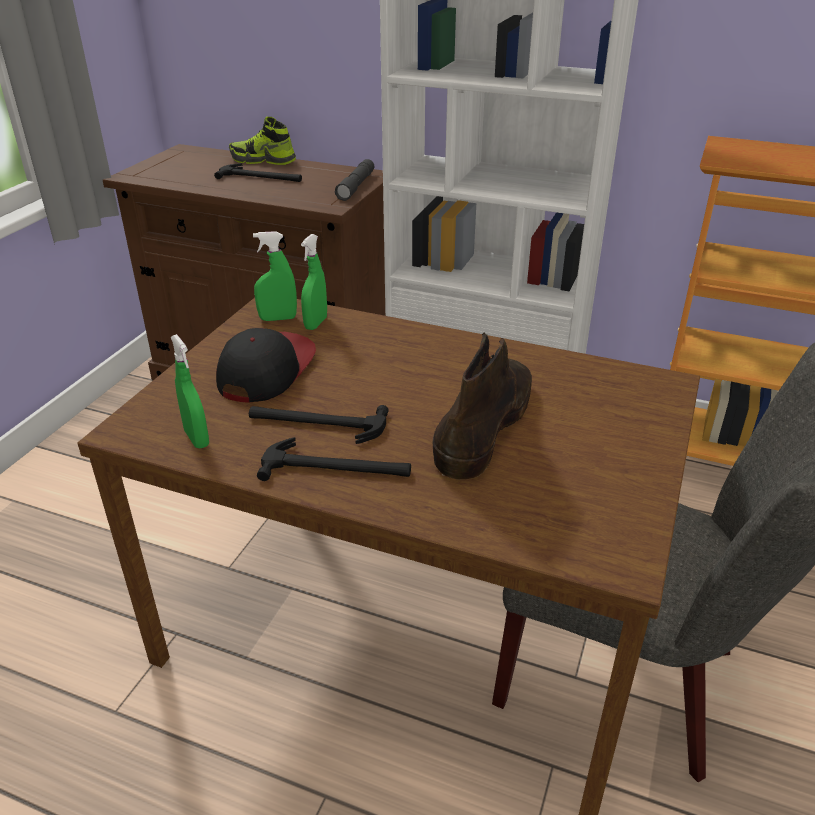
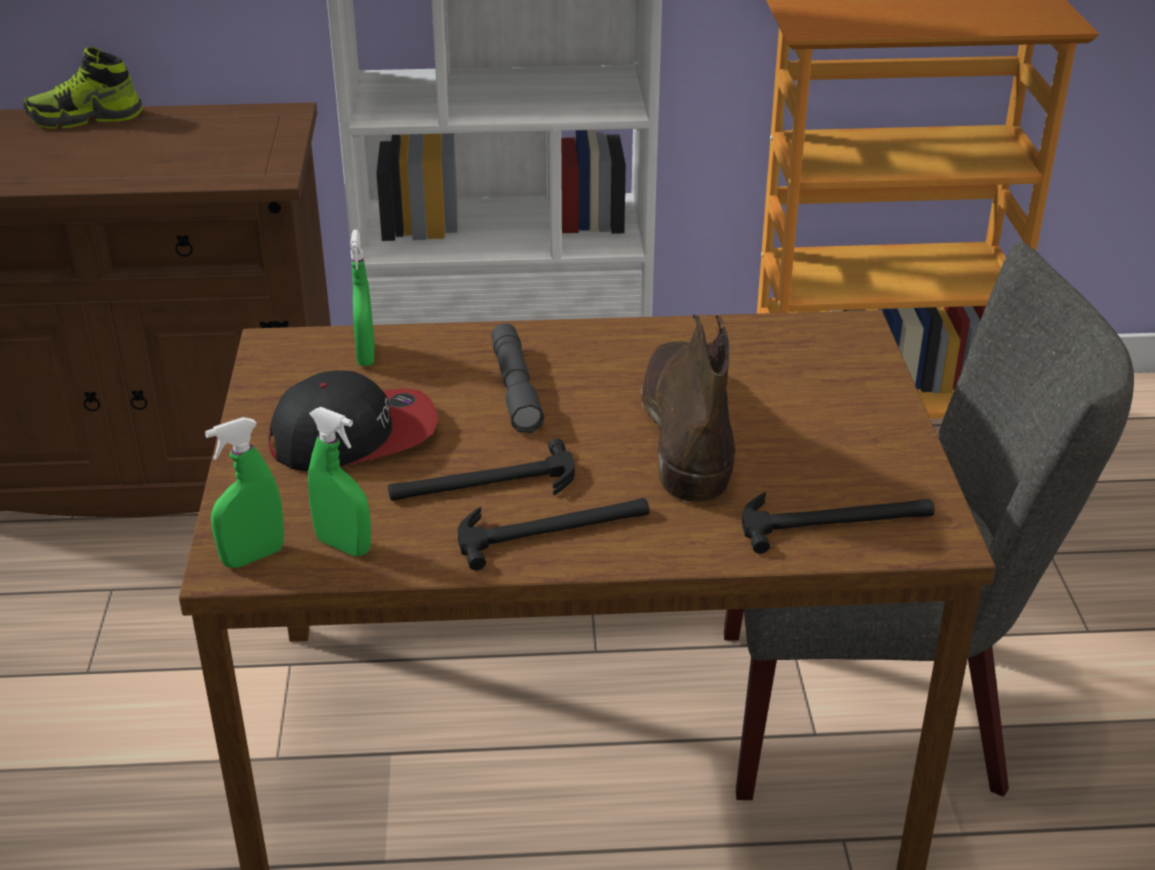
camera: 25 degrees left, 0 degrees up
hammer [214,163,302,182] -> hammer moved to [742,492,935,554]
cap [216,328,316,403] -> cap turned 75 degrees clockwise [269,370,438,471]
green spray bottle [253,231,297,321] -> green spray bottle moved to [205,417,284,568]
grey flashlight [335,159,374,201] -> grey flashlight moved to [491,323,545,433]

